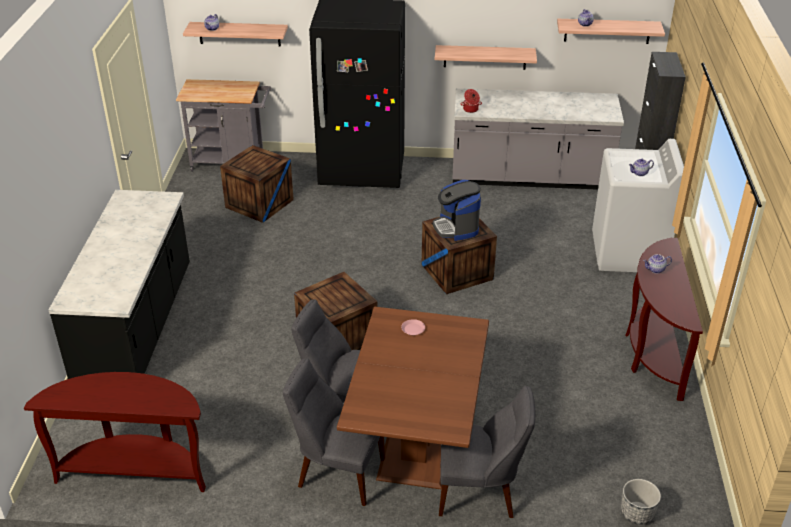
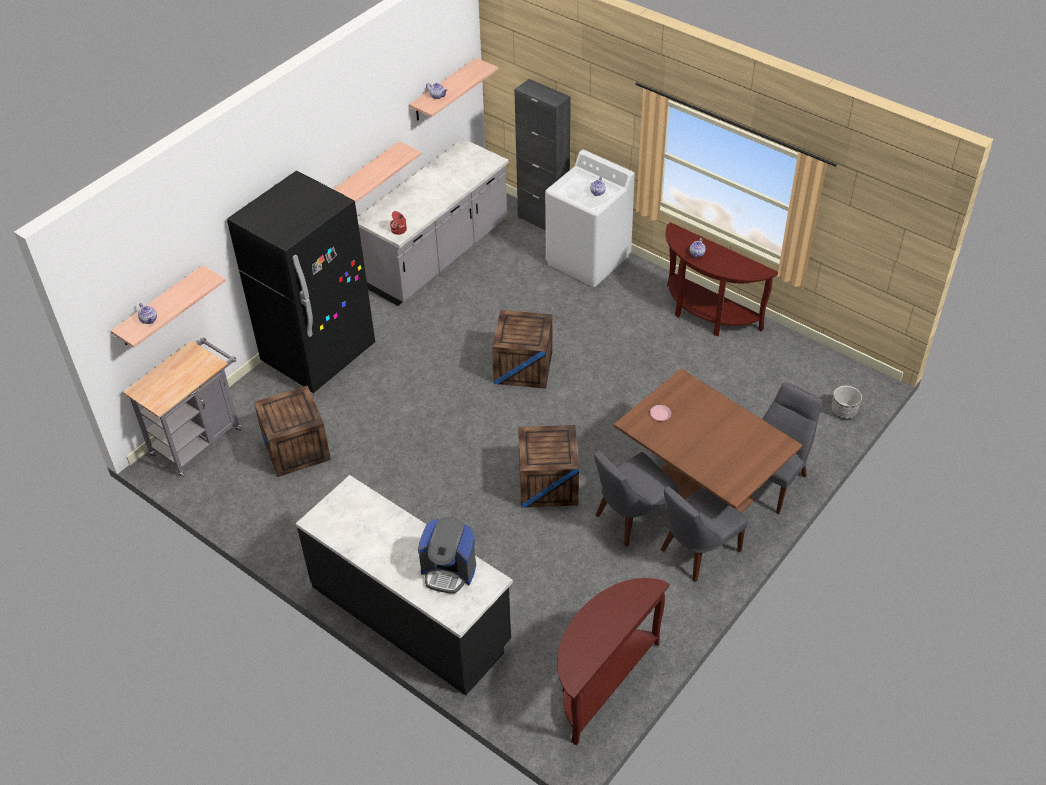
camera: 55 degrees left, 10 degrees up
coffee machine [433,180,481,241] -> coffee machine moved to [418,517,476,593]

